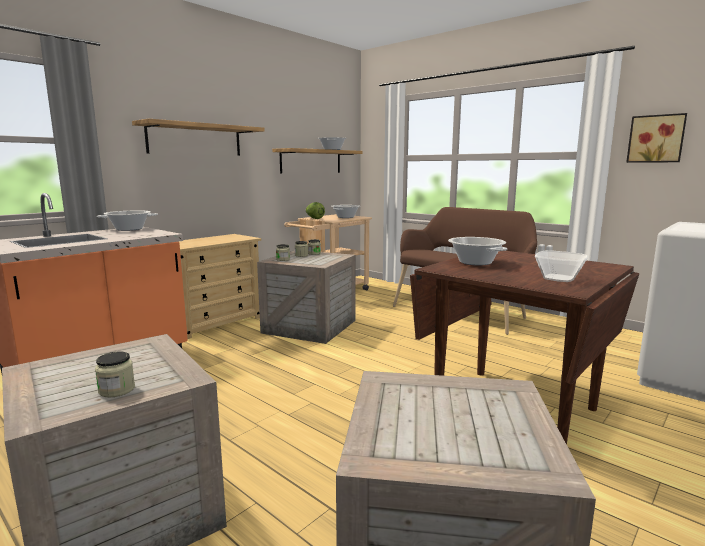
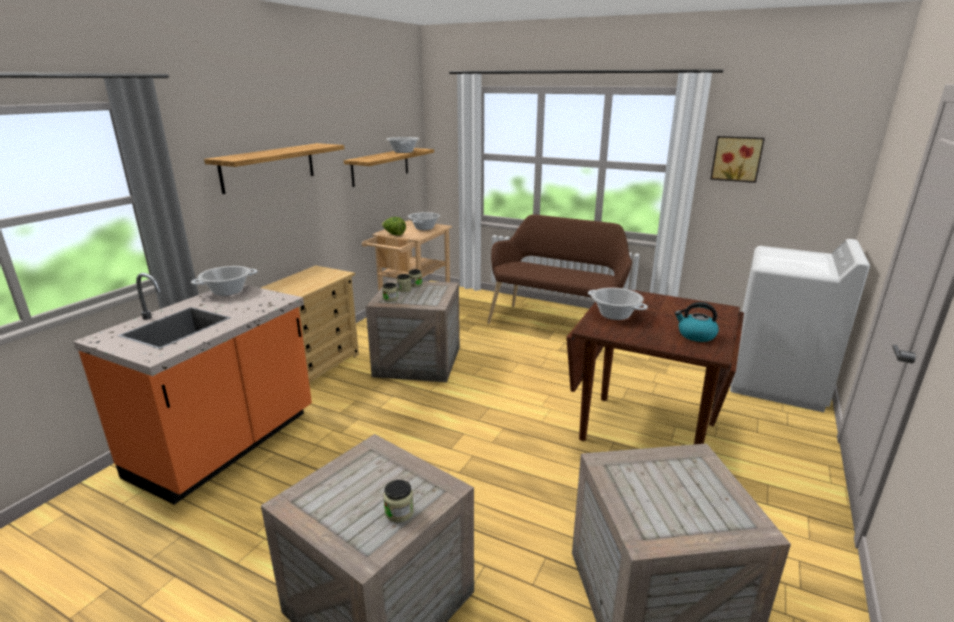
camera: 15 degrees left, 10 degrees up
bowl [535,250,588,282] -> kettle [675,302,719,342]

